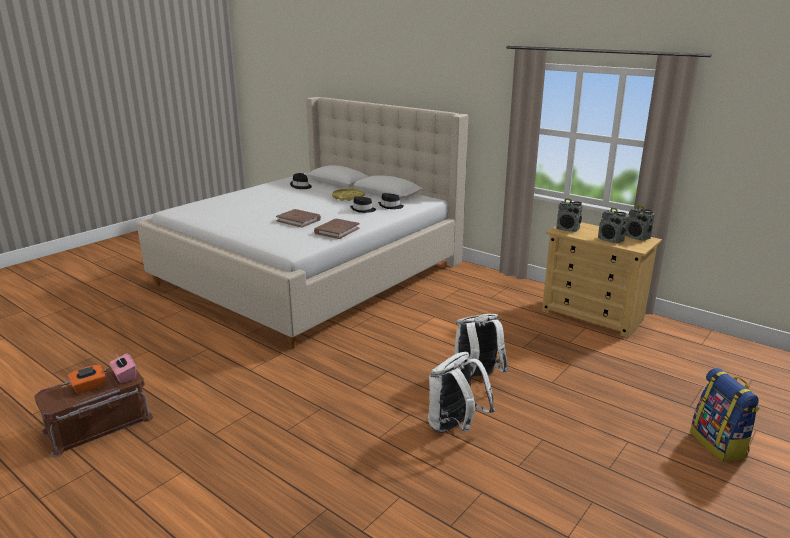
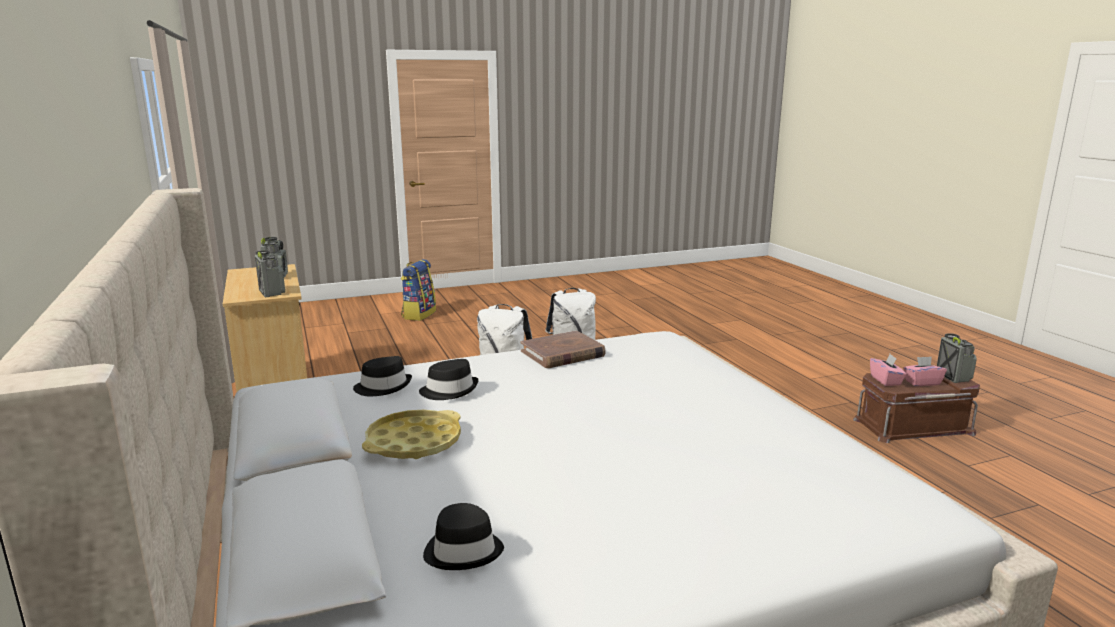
camera: 150 degrees left, 5 degrees down
orange tissue box [67,365,106,394] -> pink tissue box [903,357,947,386]
brown book [276,209,321,228] -> none
radio [625,205,655,241] -> radio moved to [937,333,977,383]

